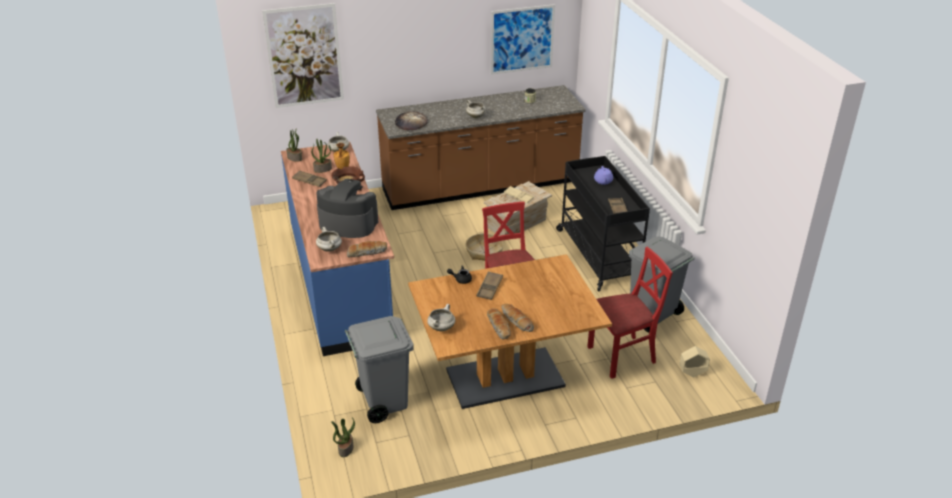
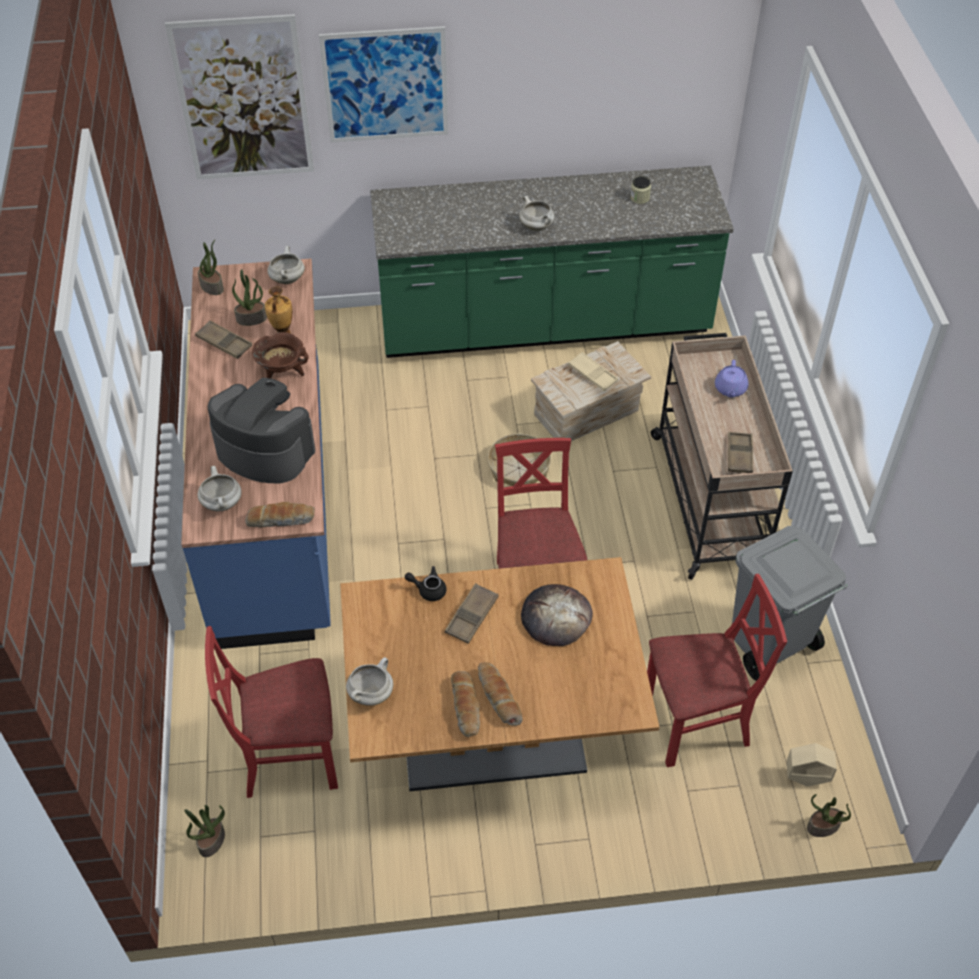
camera: 10 degrees right, 15 degrees up
grey trash can [345,316,414,423] -> red chair [205,626,338,798]
brown counter [376,85,586,210] -> green counter [370,166,734,358]
bread [395,112,428,131] -> bread moved to [521,584,593,646]
picture [491,4,555,75] -> picture moved to [319,26,448,143]
black cart [556,156,650,292] -> beige cart [651,333,793,580]
none -> potted plant [807,794,851,837]

